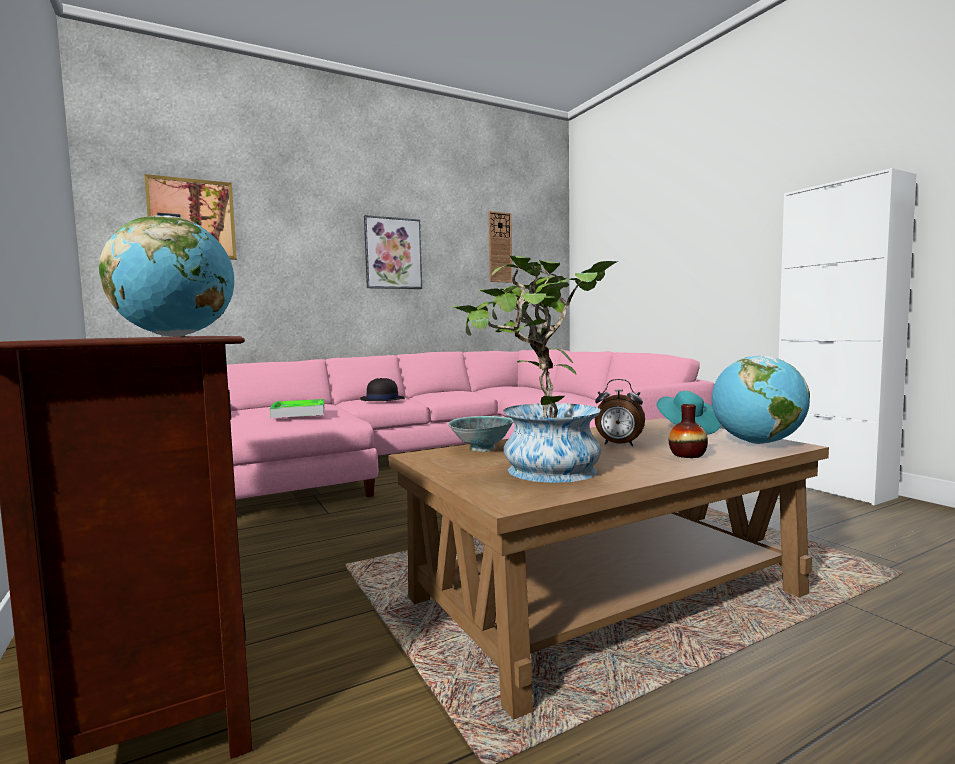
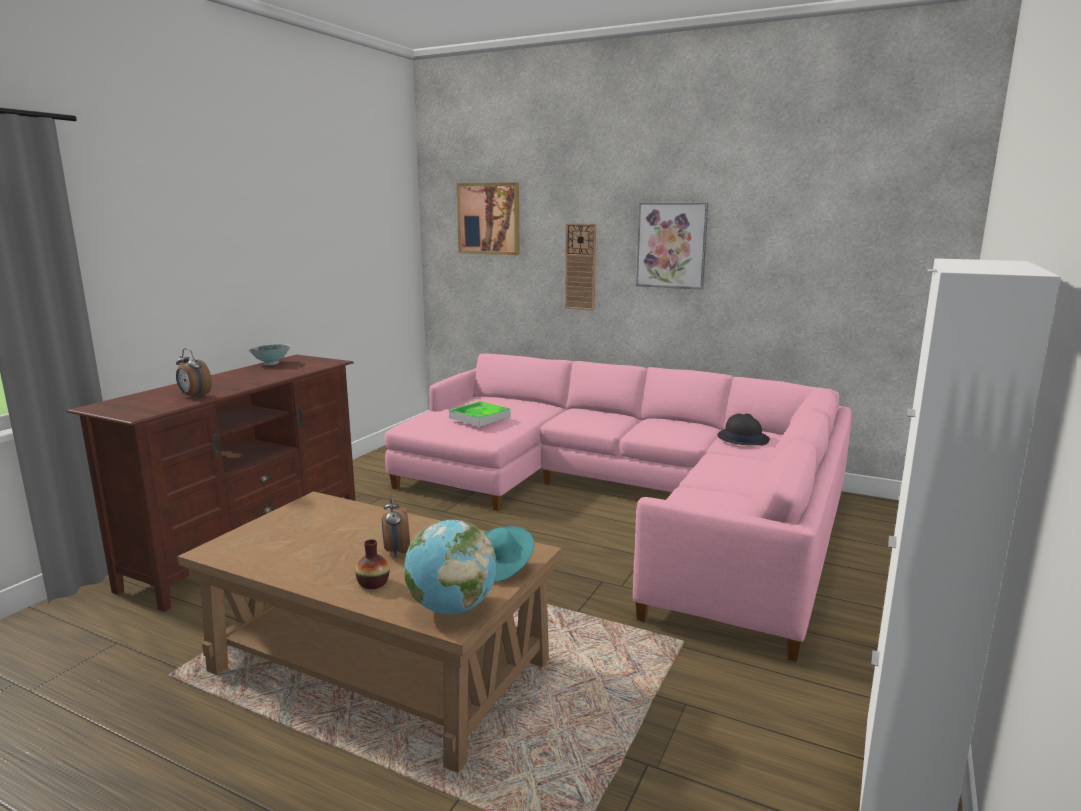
camera: 55 degrees right, 10 degrees up
globe [99,215,234,337] -> alarm clock [176,348,212,398]
black hat [360,378,405,401] -> black hat moved to [717,413,770,445]
bowl [448,416,514,452] -> bowl moved to [248,344,291,365]
potted plant [450,255,618,483] -> none
wall clock [488,211,512,282] -> wall clock moved to [565,223,596,311]

